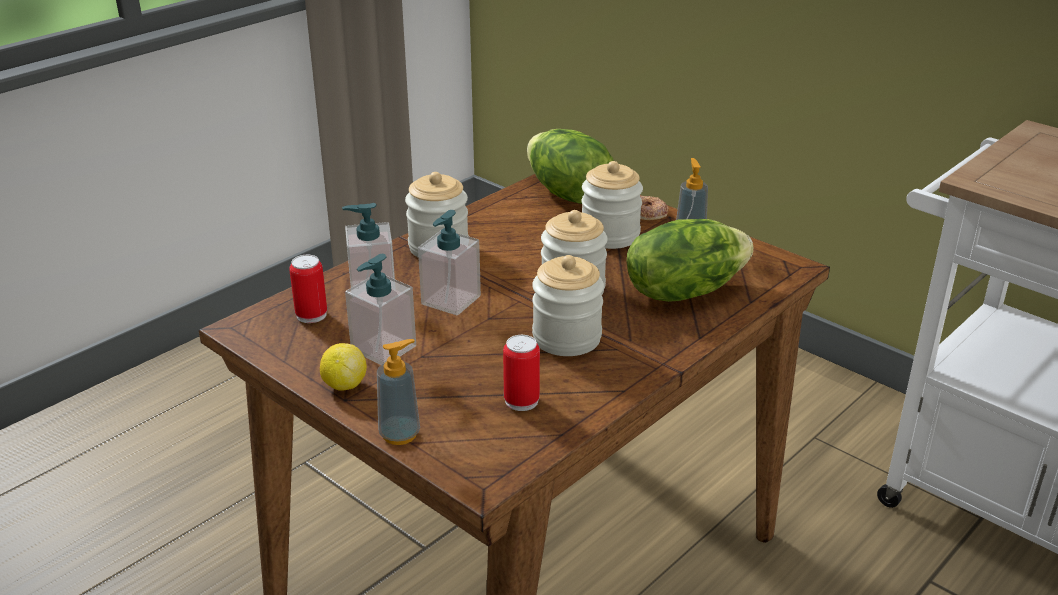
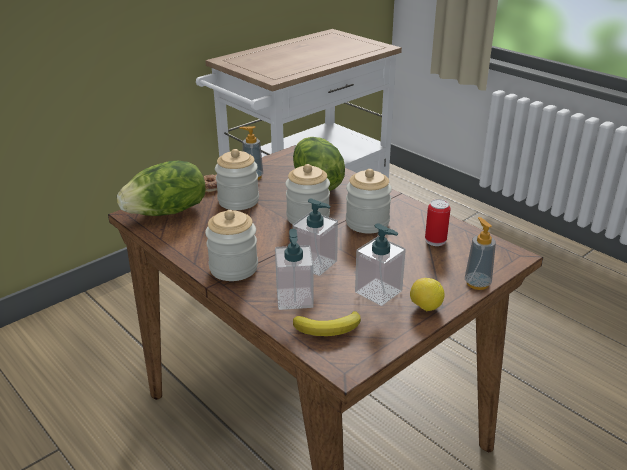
camera: 85 degrees left, 0 degrees up
can [289,255,327,323] -> banana [293,311,361,336]

